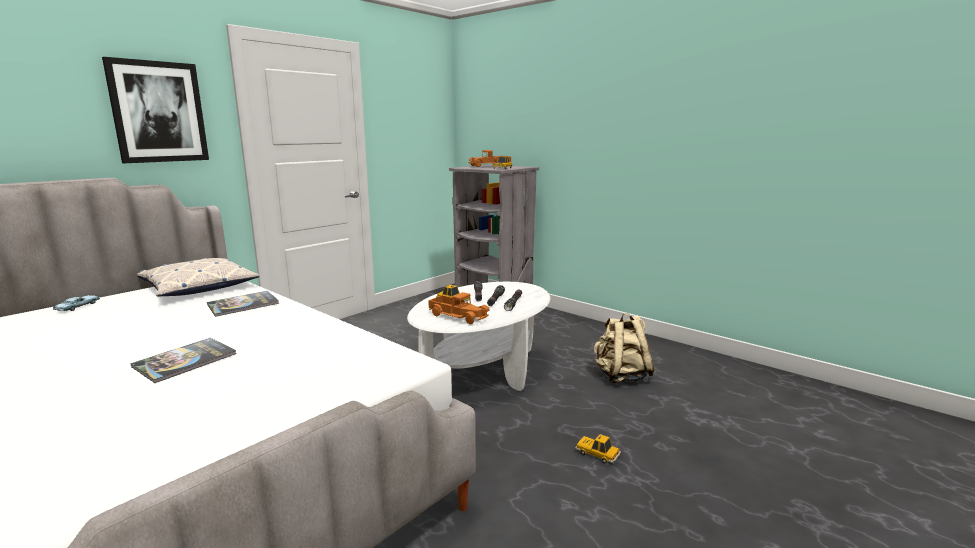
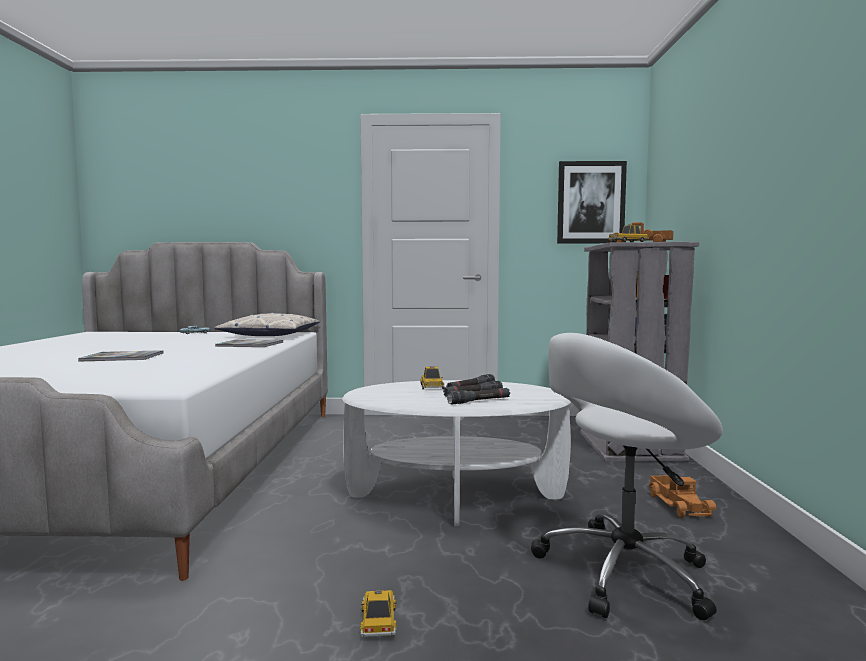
camera: 50 degrees right, 10 degrees down
picture [102,57,209,163] -> picture moved to [557,161,627,243]
toy truck [428,292,490,324] -> toy truck moved to [649,475,716,518]
beige backpack [594,313,654,383] -> white office chair [531,333,723,620]

